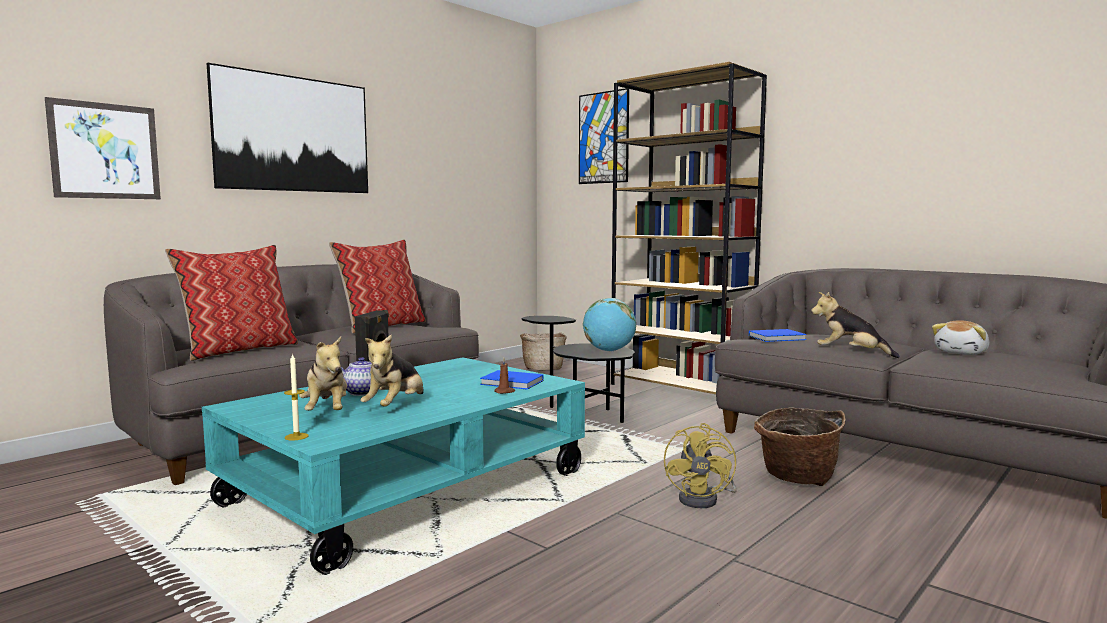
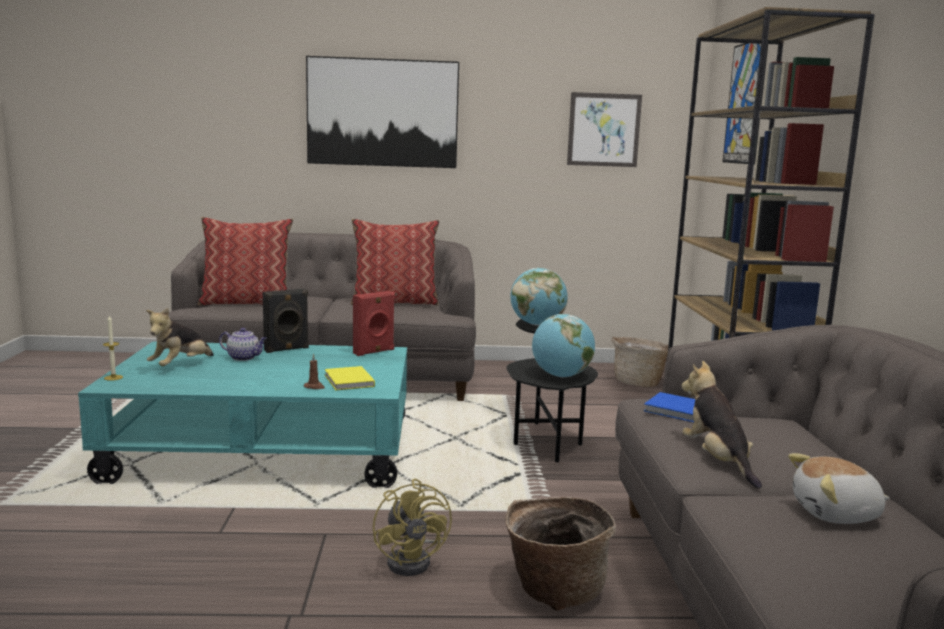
camera: 45 degrees right, 5 degrees up
picture [45,97,161,199] -> picture moved to [567,92,642,167]
plush toy [360,334,424,407] -> none
blue book [480,370,544,390] -> yellow book [325,366,375,390]
yellow fan [664,423,736,508] -> yellow fan turned 75 degrees counterclockwise [373,479,452,576]
none -> red speaker [353,291,395,356]
none -> globe [510,268,568,326]

